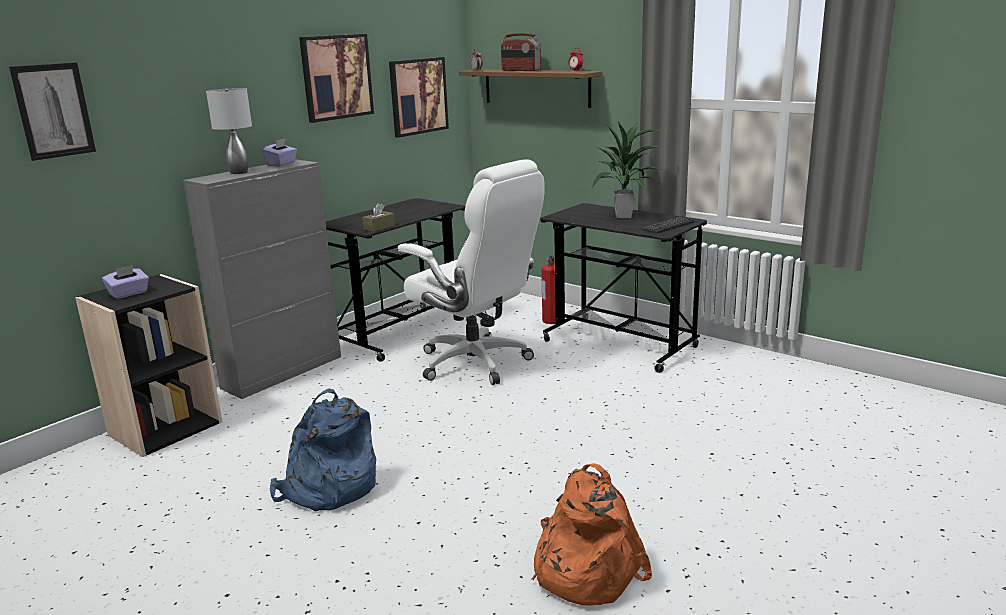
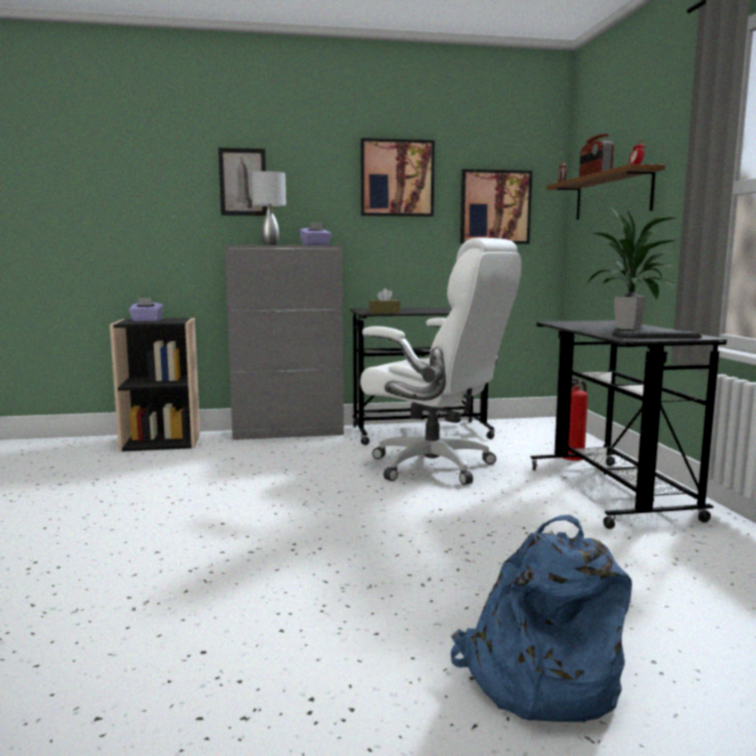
camera: 40 degrees right, 10 degrees down
picture [9,62,96,161] -> picture moved to [218,148,267,216]
blue backpack [270,388,376,511] -> blue backpack moved to [451,515,632,722]
white office chair [398,159,545,385] -> white office chair turned 45 degrees counterclockwise [360,238,521,485]
orange backpack [532,463,652,605] -> none

